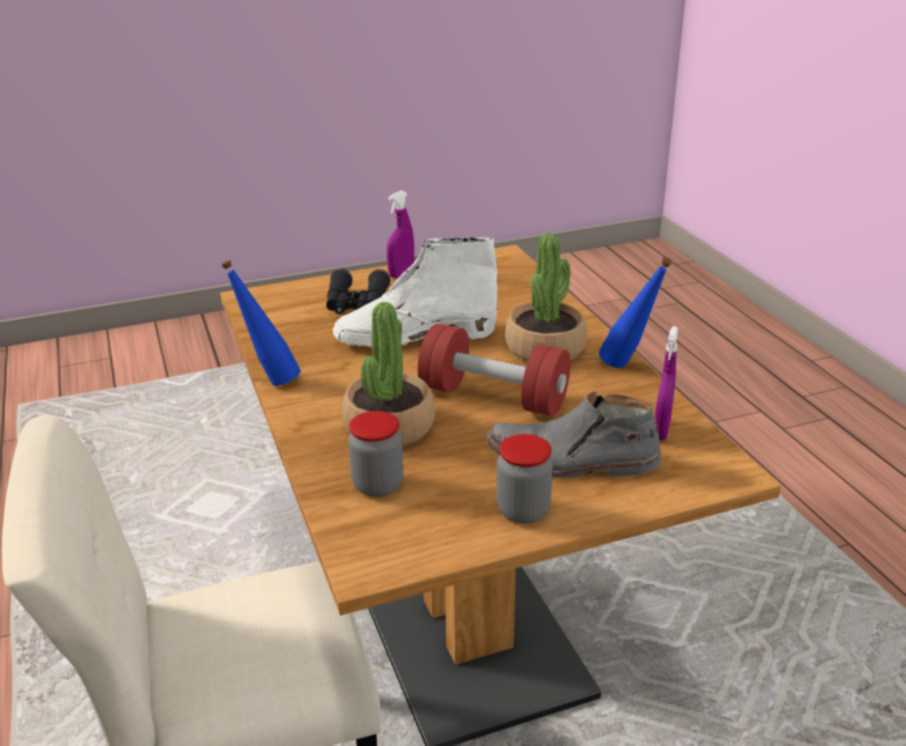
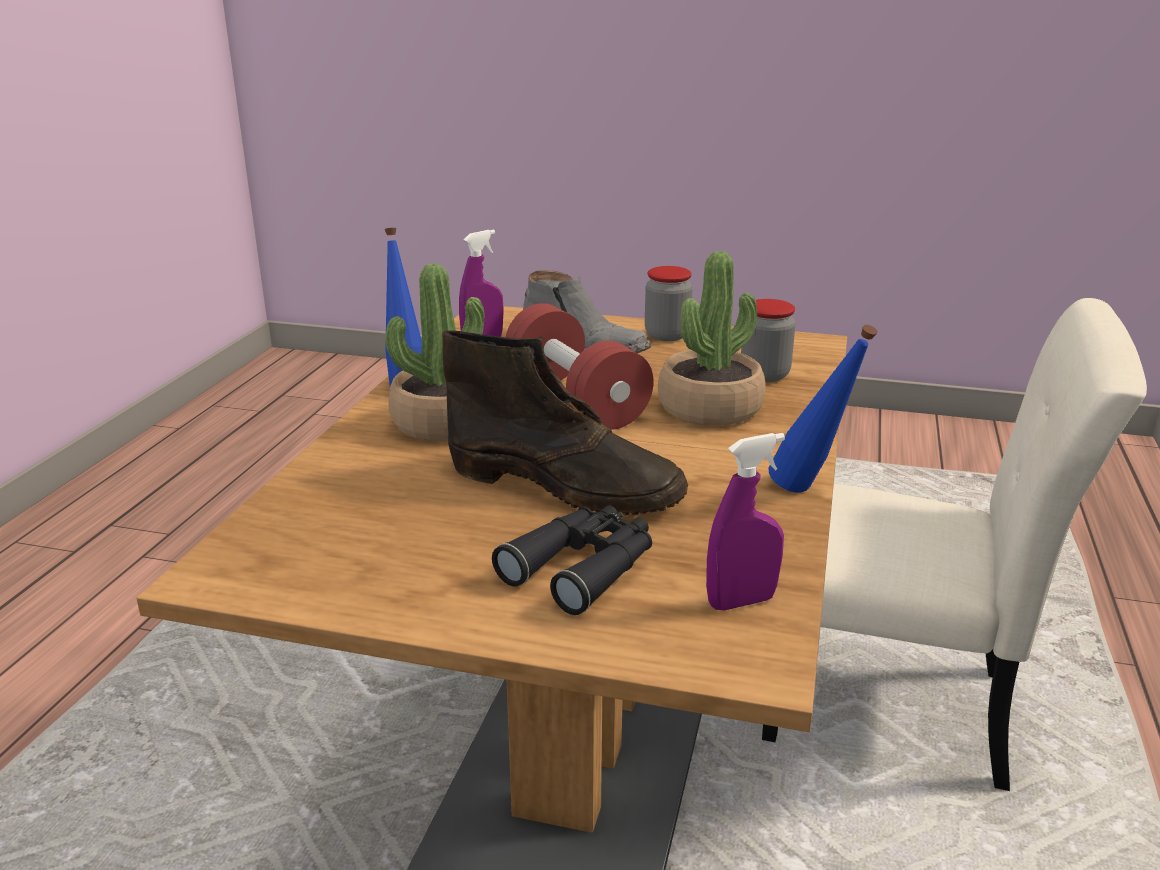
camera: 145 degrees left, 5 degrees down
white boot [333,238,497,347] -> brown boot [442,330,688,515]
purple spray bottle [387,190,414,278] -> purple spray bottle moved to [706,433,785,611]

